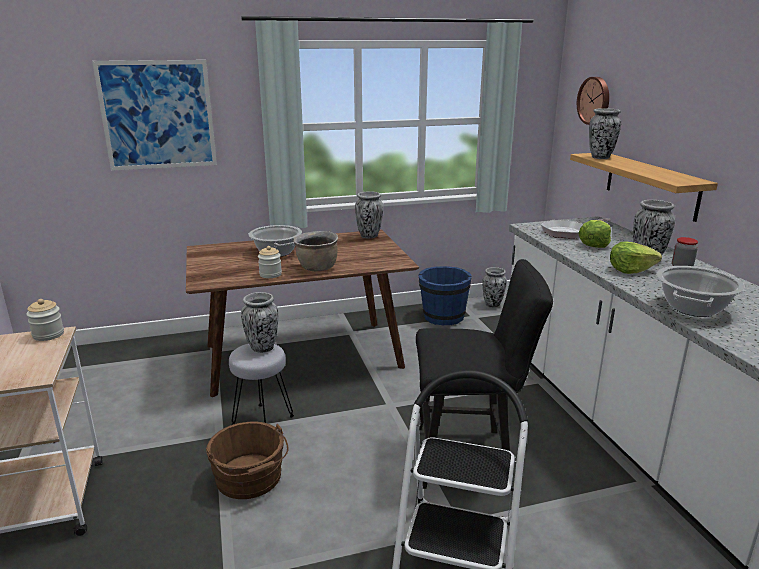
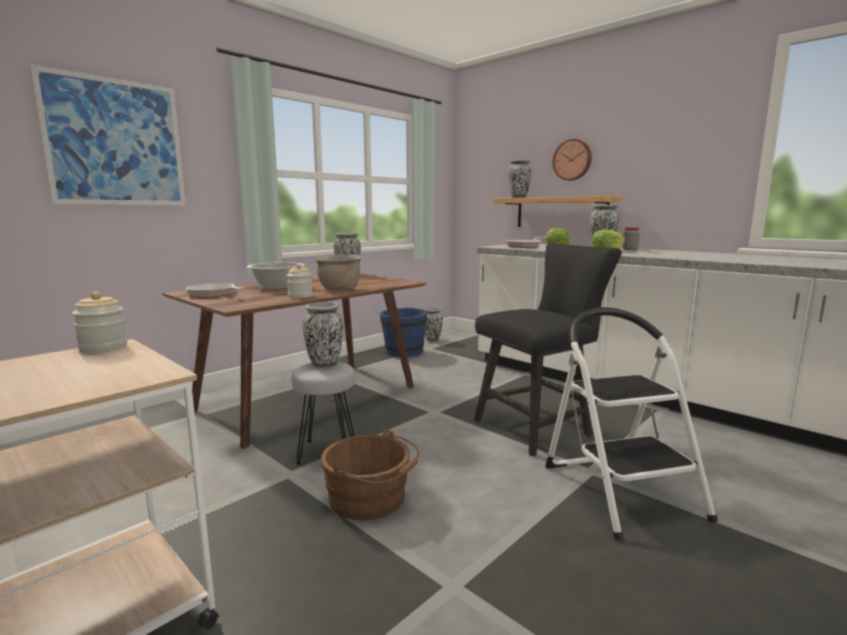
camera: 30 degrees left, 10 degrees down
wall clock [577,77,609,125] -> wall clock moved to [553,139,592,181]
cooking pot [656,266,745,317] -> none
none -> frying pan [186,283,245,298]

